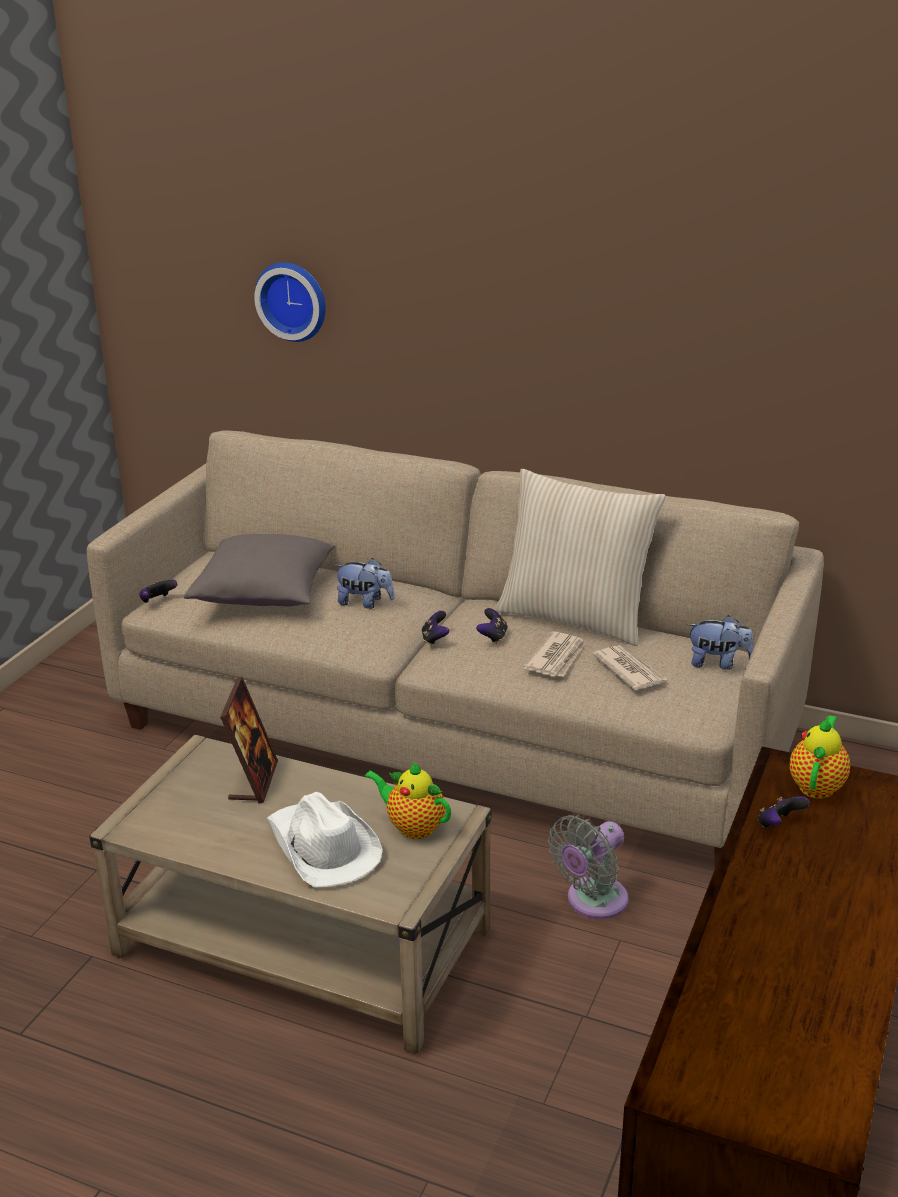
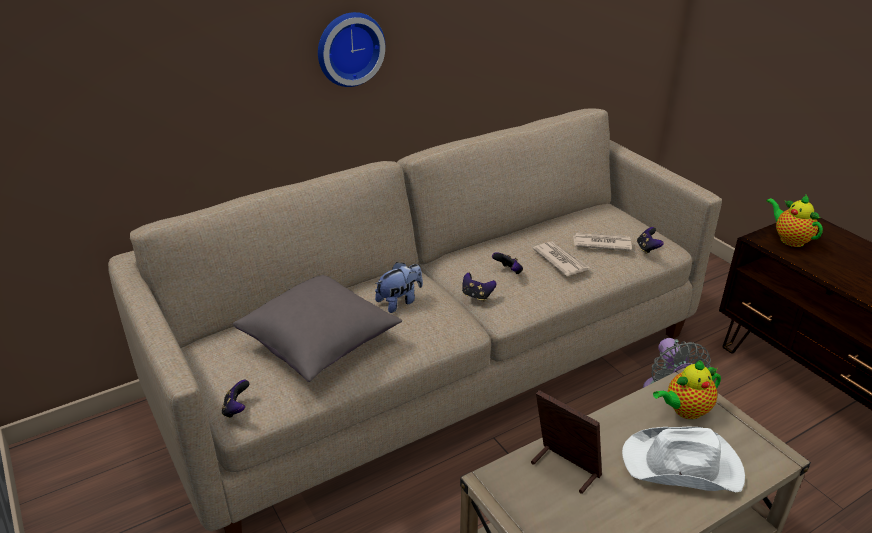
camera: 55 degrees left, 5 degrees up
wall clock [254,262,326,342] -> wall clock moved to [318,12,385,87]
beige pillow [496,469,665,646] -> none
plush toy [687,615,754,670] -> none
game controller [758,796,810,827] -> game controller moved to [637,227,664,254]

